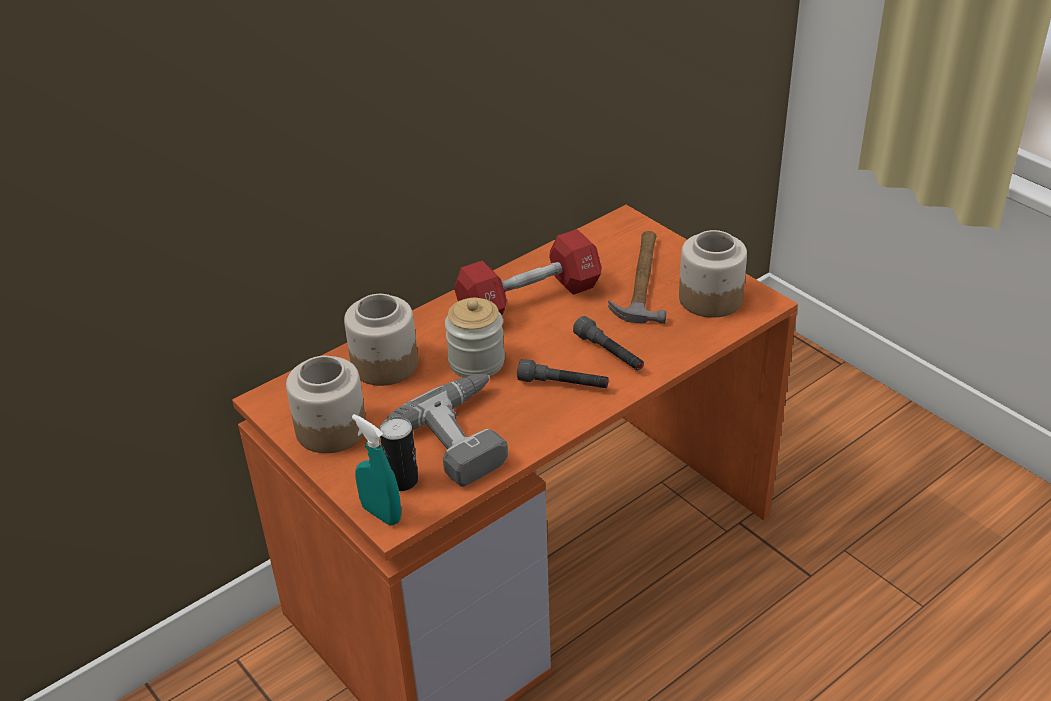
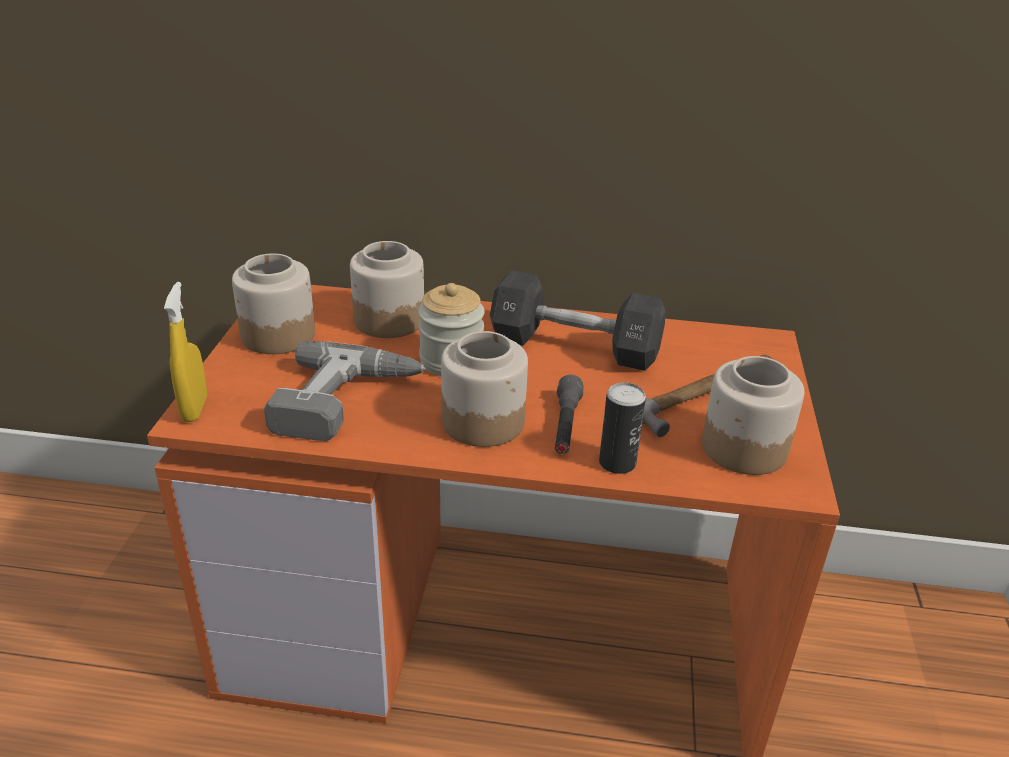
camera: 45 degrees right, 5 degrees down
turquoise spray bottle [352,414,401,525] -> yellow spray bottle [164,282,207,422]
can [379,417,418,491] -> can moved to [599,382,646,474]
red dumbbell [454,229,601,315] -> black dumbbell [490,270,665,371]
grey flashlight [517,359,609,388] -> jar [441,331,528,447]

